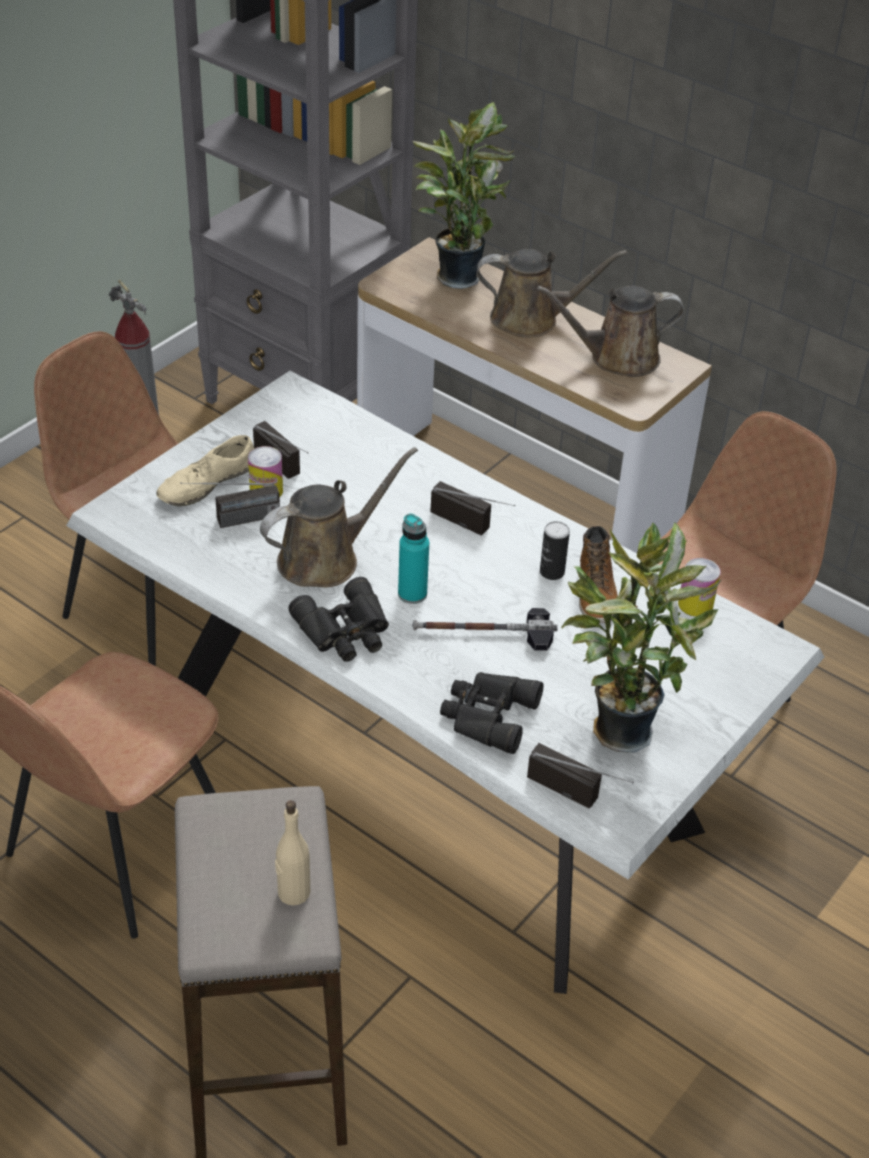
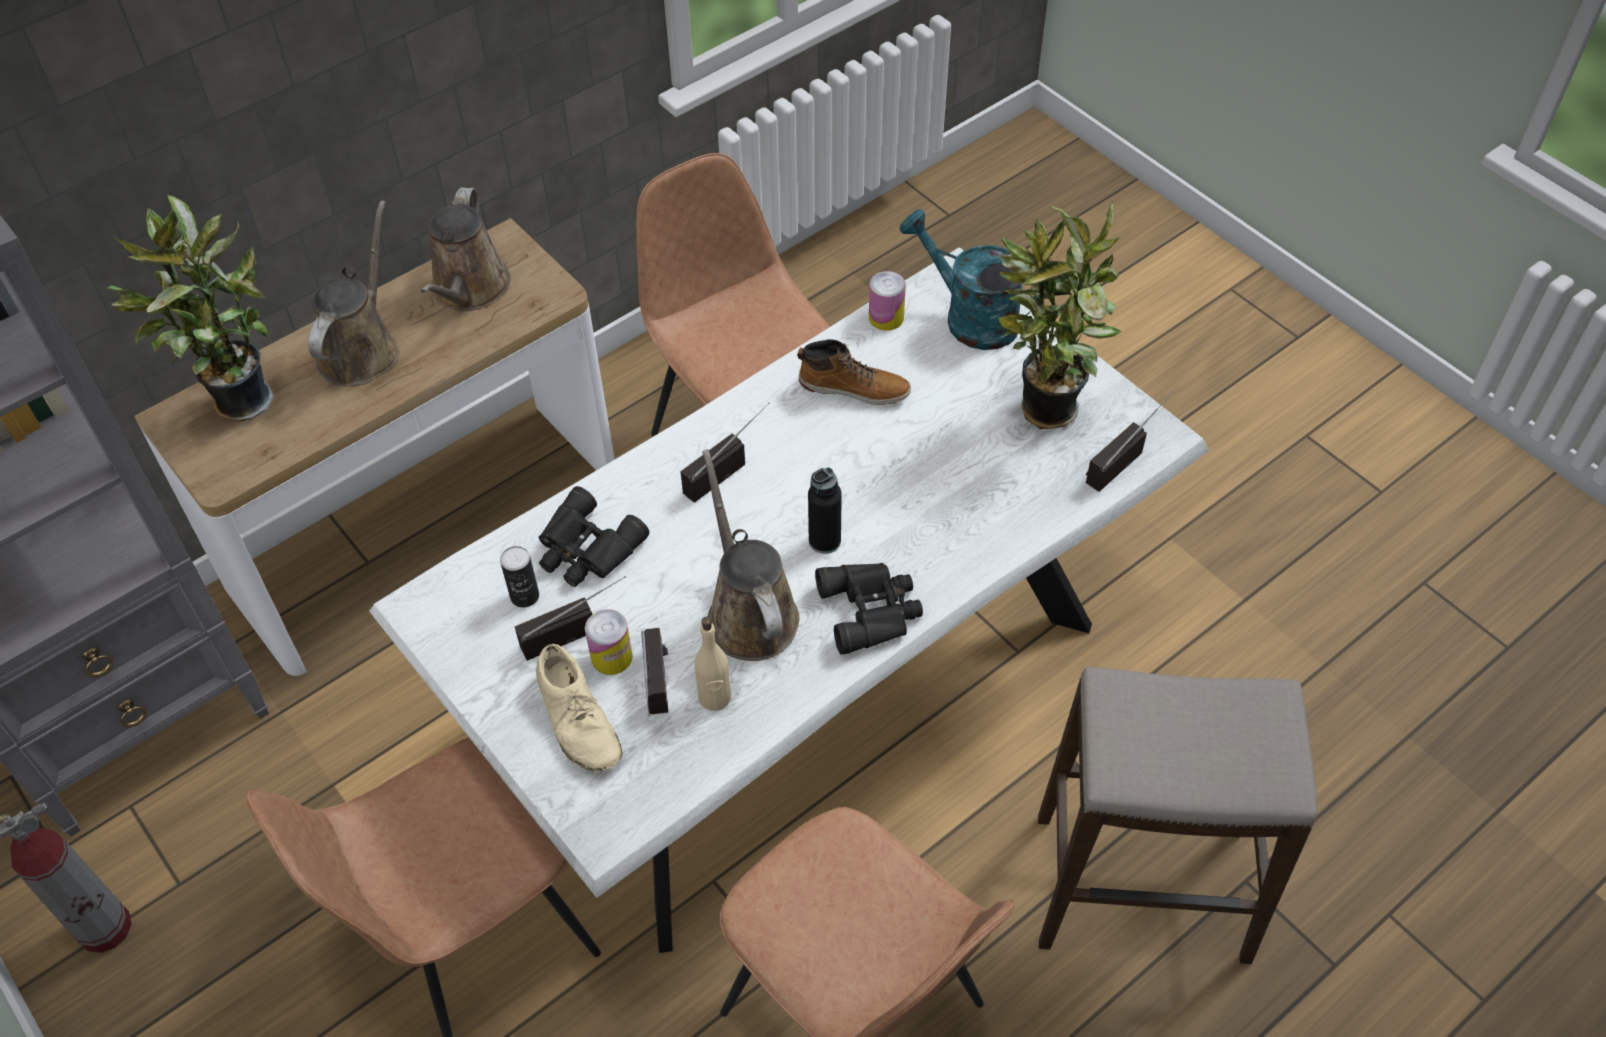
camera: 75 degrees left, 10 degrees up
beige bottle [275,800,310,906] -> beige bottle moved to [695,617,731,711]
turquoise bottle [398,513,429,604] -> black bottle [808,467,842,554]
hammer [412,608,558,651] -> none
black binoculars [440,672,544,754] -> black binoculars moved to [539,486,649,587]
can [540,521,570,580] -> can moved to [500,546,539,608]
none -> turquoise watering can [899,209,1038,350]

